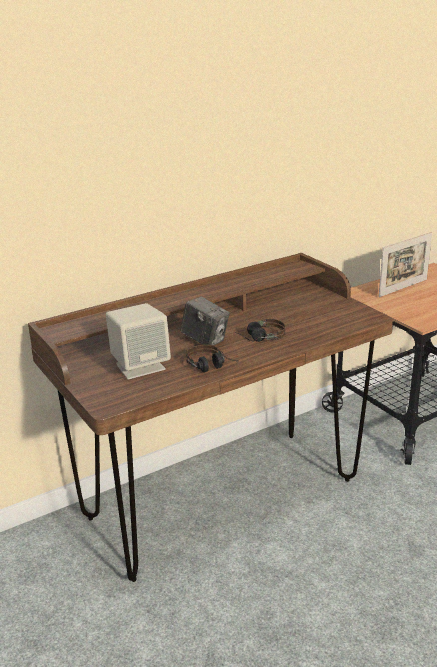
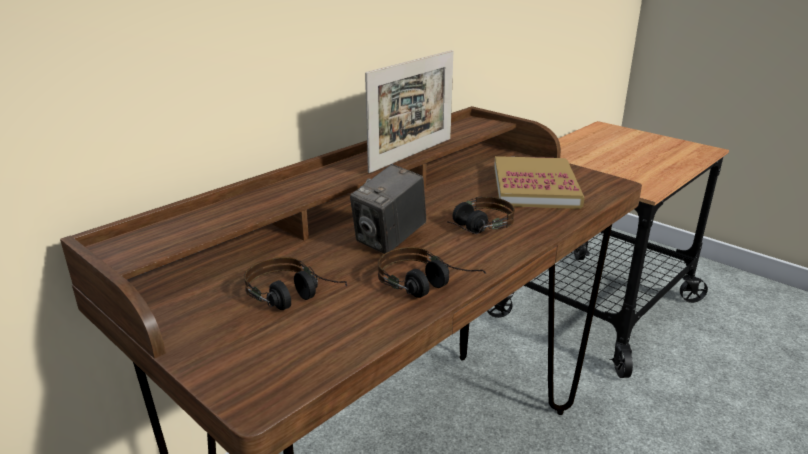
camera: 15 degrees left, 0 degrees up
beige speaker [106,303,171,379] -> headphones [244,257,347,310]
camera [180,296,230,346] -> camera turned 105 degrees clockwise [350,164,426,254]
picture frame [379,232,432,297] -> picture frame moved to [365,50,453,173]
none -> book [494,156,585,209]

